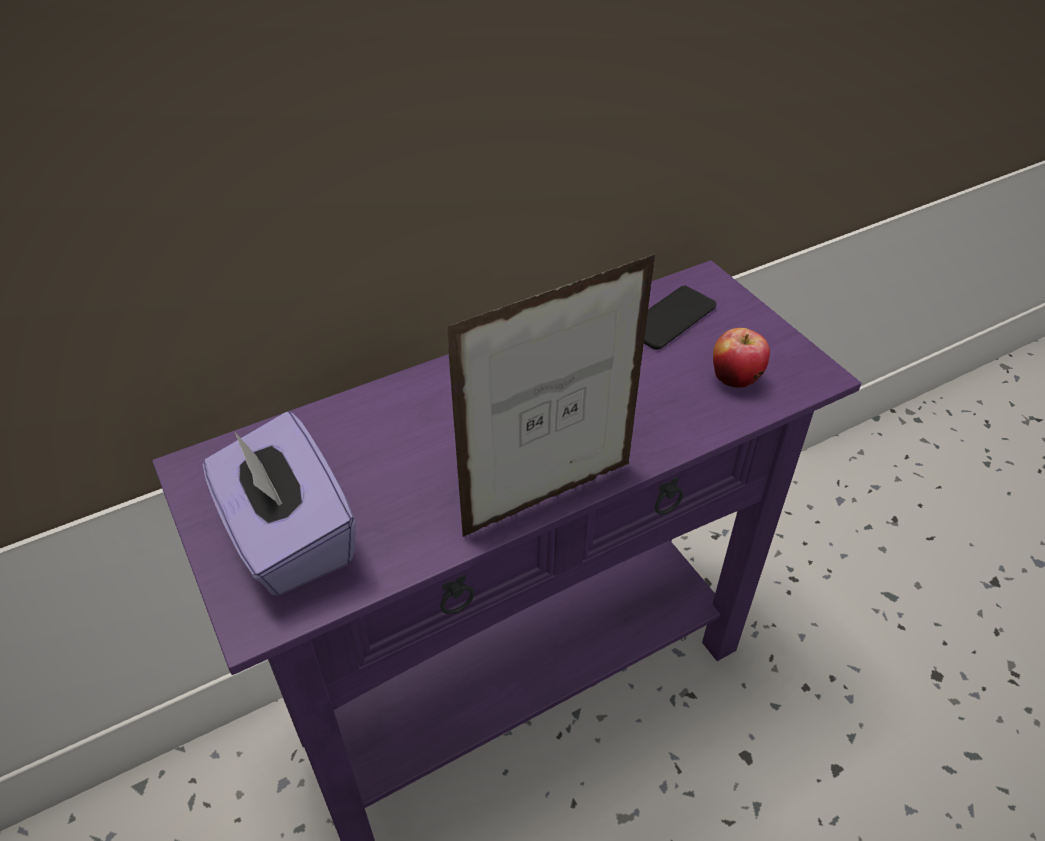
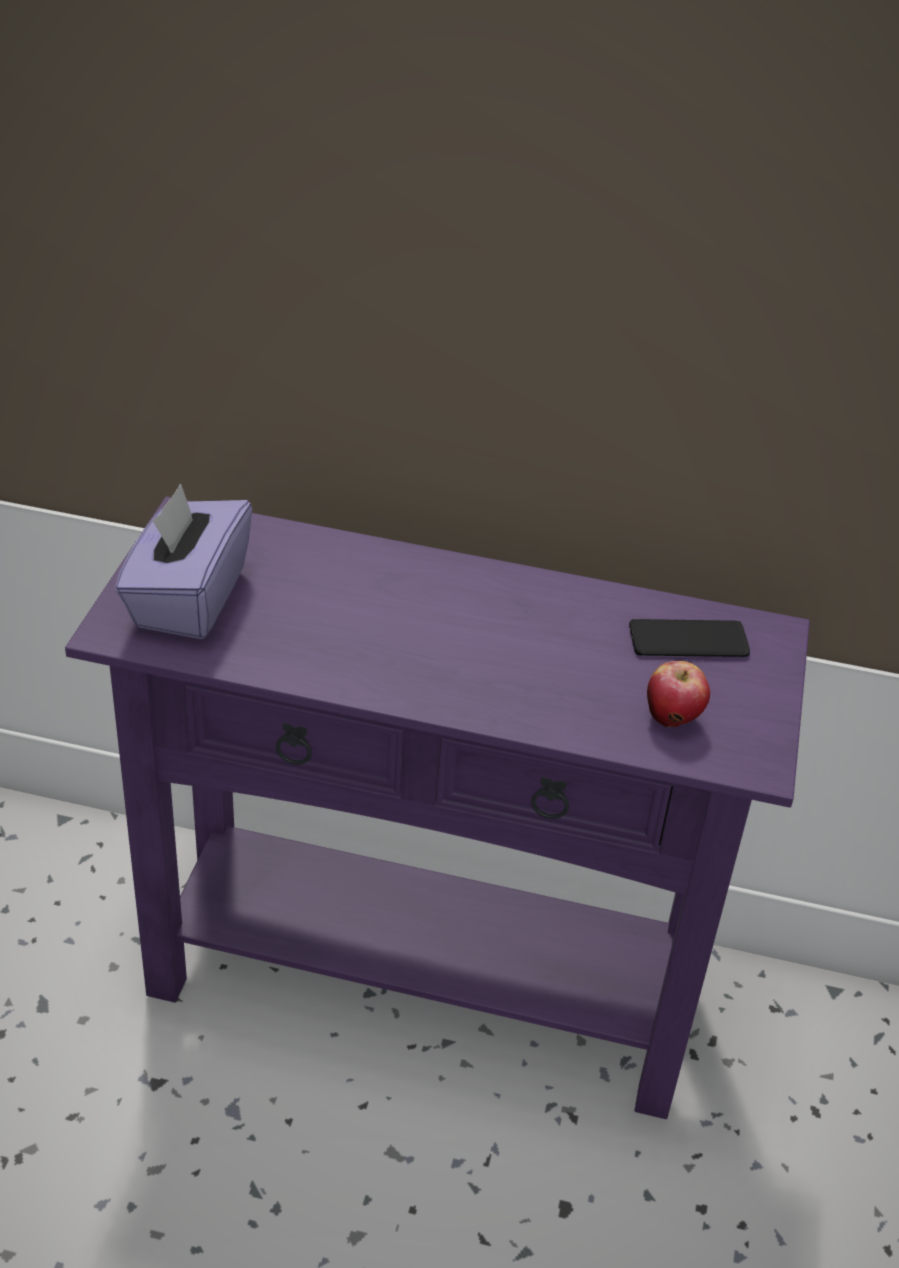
camera: 40 degrees right, 5 degrees down
picture frame [446,253,656,537] -> none

